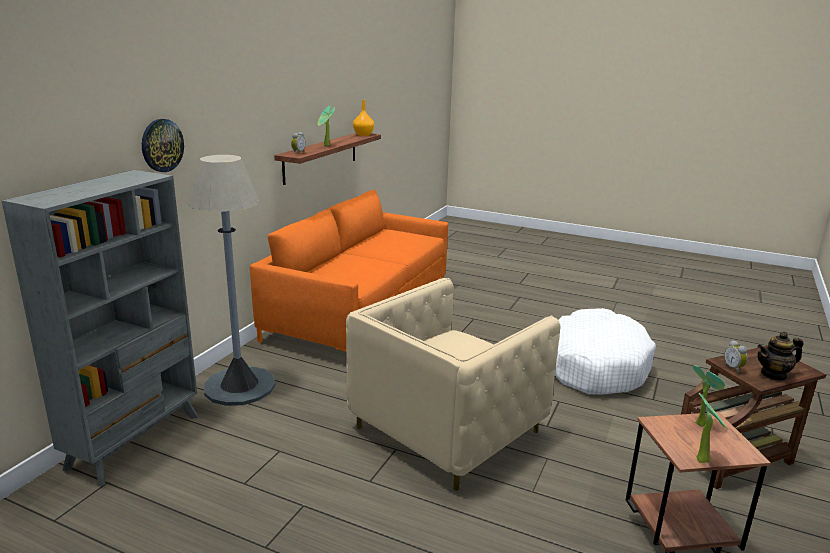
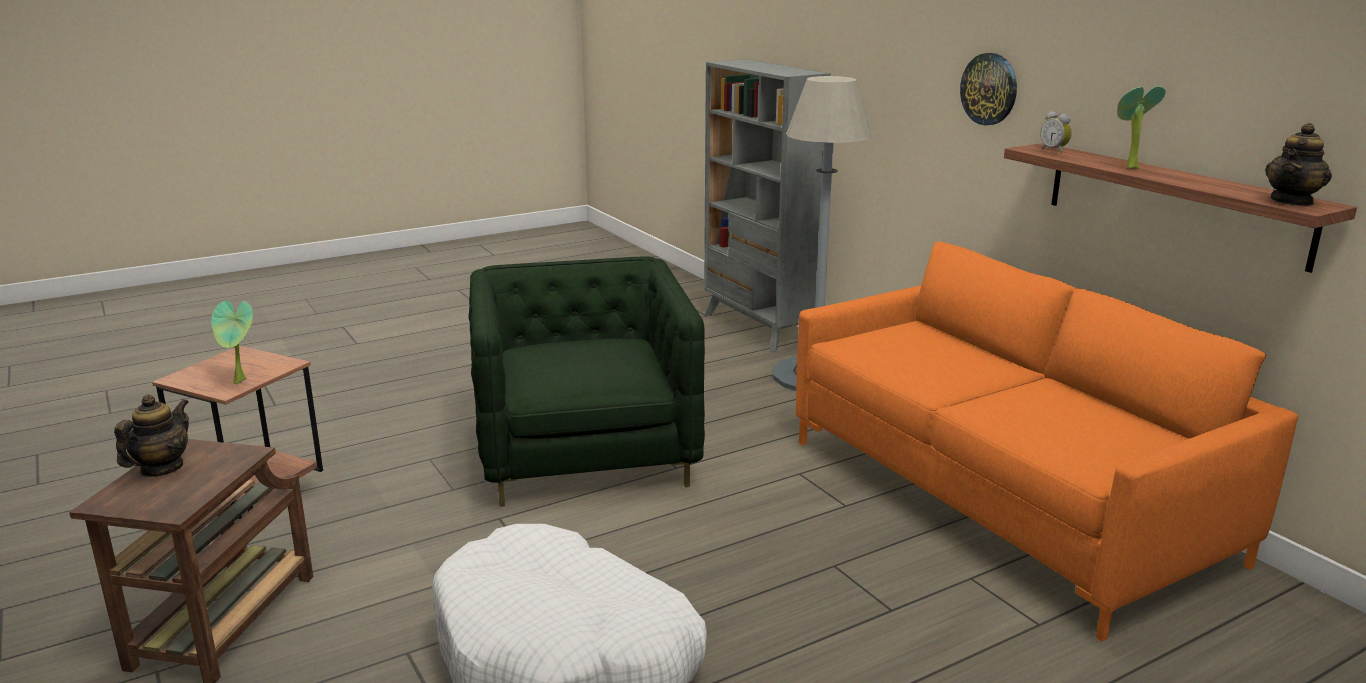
camera: 125 degrees right, 0 degrees up
wall clock [142,119,184,172] -> wall clock moved to [960,53,1017,125]
beige armchair [346,278,561,491] -> green armchair [469,256,705,506]
orange vase [353,100,374,136] -> teapot [1265,123,1332,207]
potted plant [696,393,728,463] -> none
alarm clock [724,340,748,373] -> none

